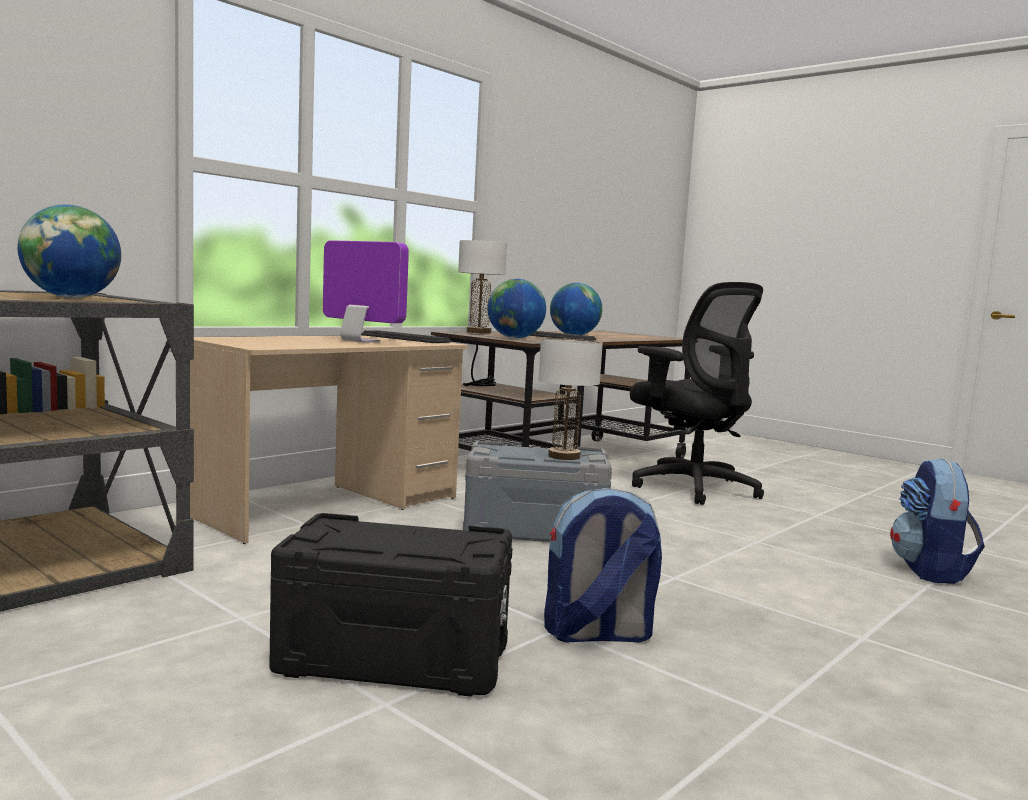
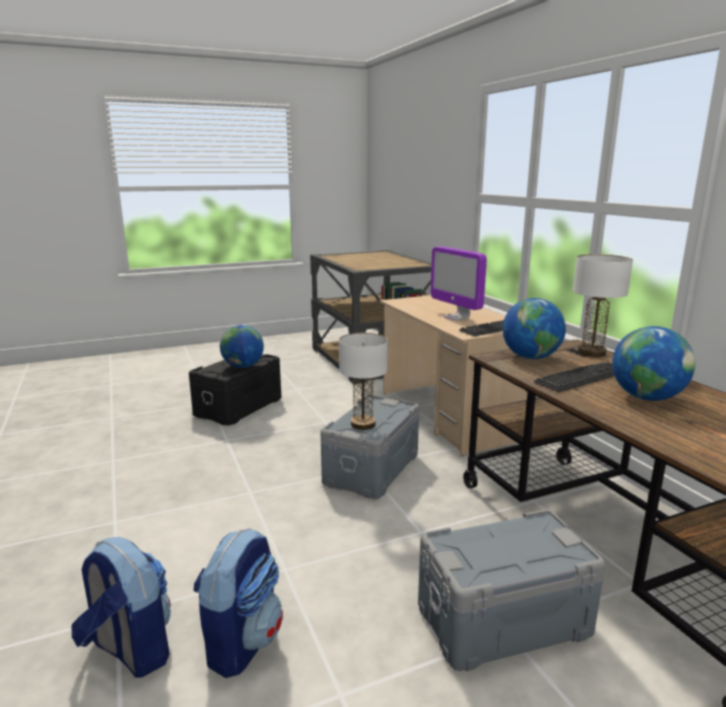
camera: 115 degrees right, 10 degrees up
globe [18,205,121,298] -> globe moved to [220,325,264,368]
monitor [323,241,409,343] -> monitor turned 90 degrees clockwise [430,246,487,321]
backpack [544,488,662,643] -> backpack moved to [194,528,283,678]
black office chair [630,282,764,505] -> grey storage box [418,510,605,671]

